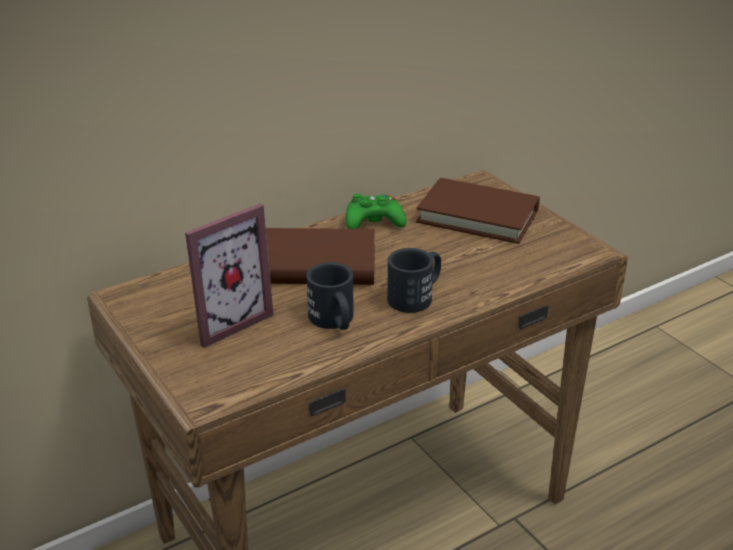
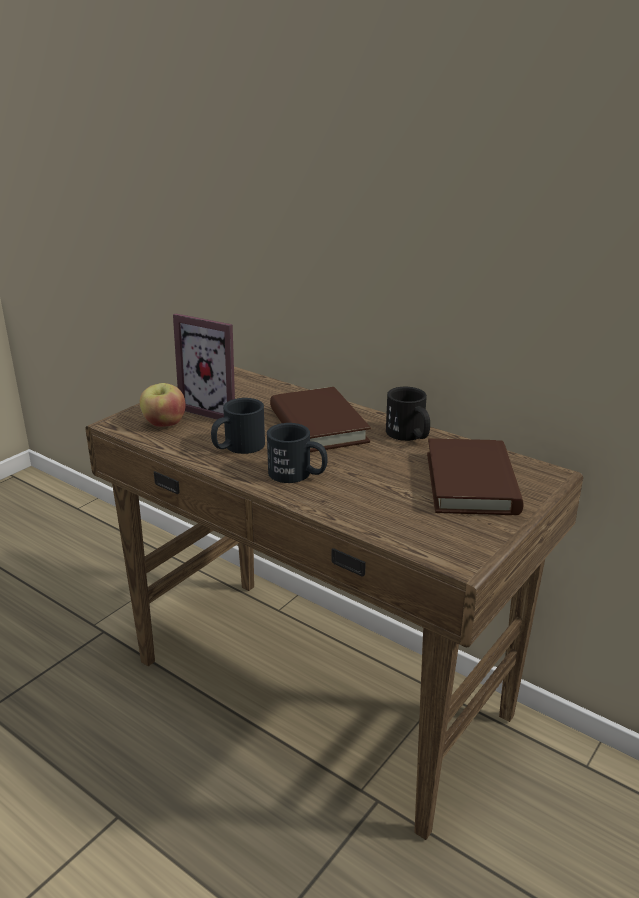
camera: 70 degrees right, 5 degrees down
green game controller [346,193,407,229] -> black mug [386,387,430,441]
none -> apple [140,383,186,427]

